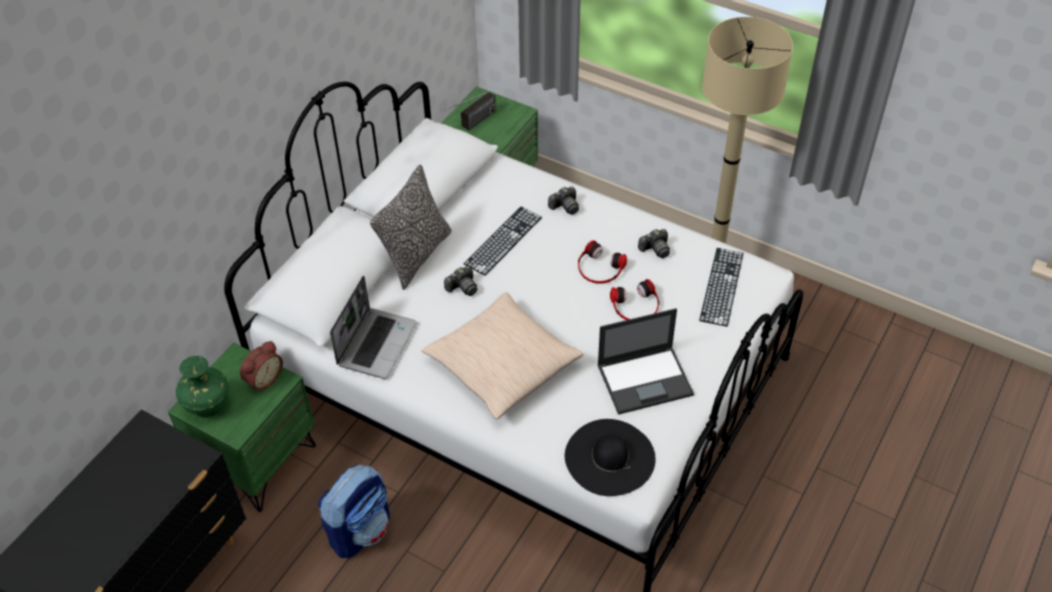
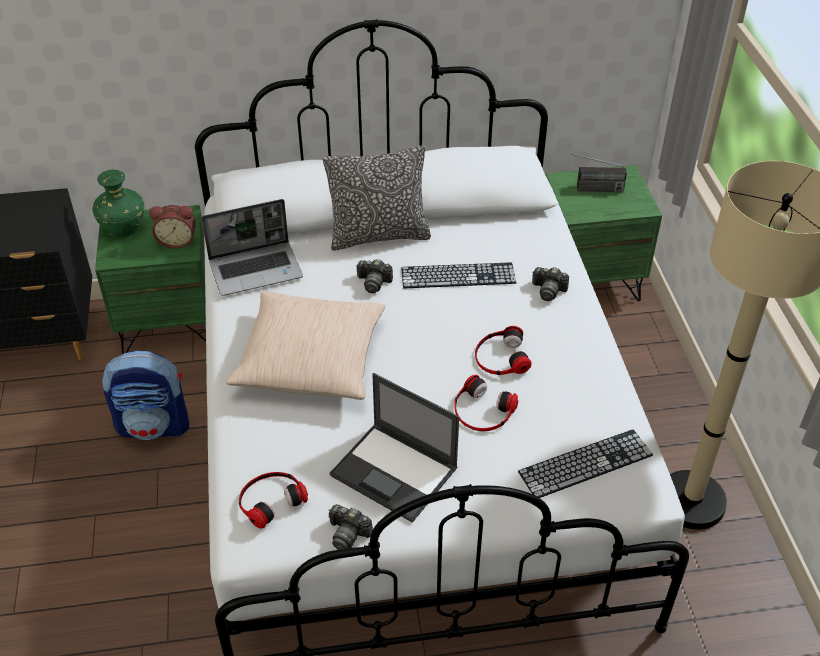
camera: 50 degrees right, 5 degrees down
black hat [565,419,656,496] -> headphones [239,472,308,528]
camera [638,229,670,258] -> camera moved to [329,504,373,550]

